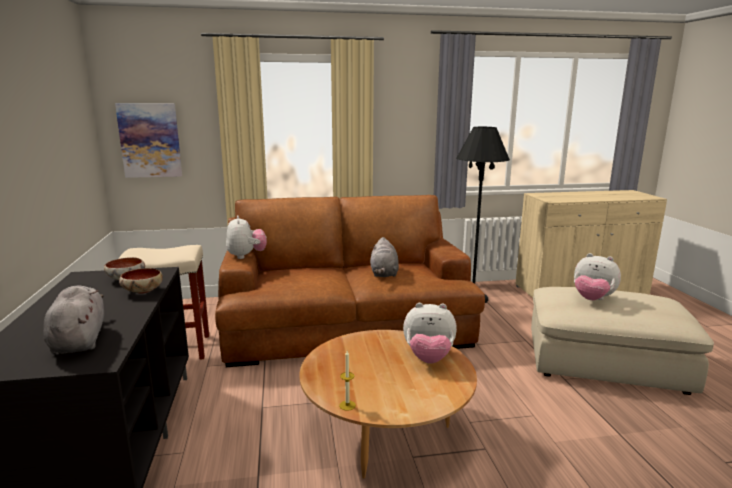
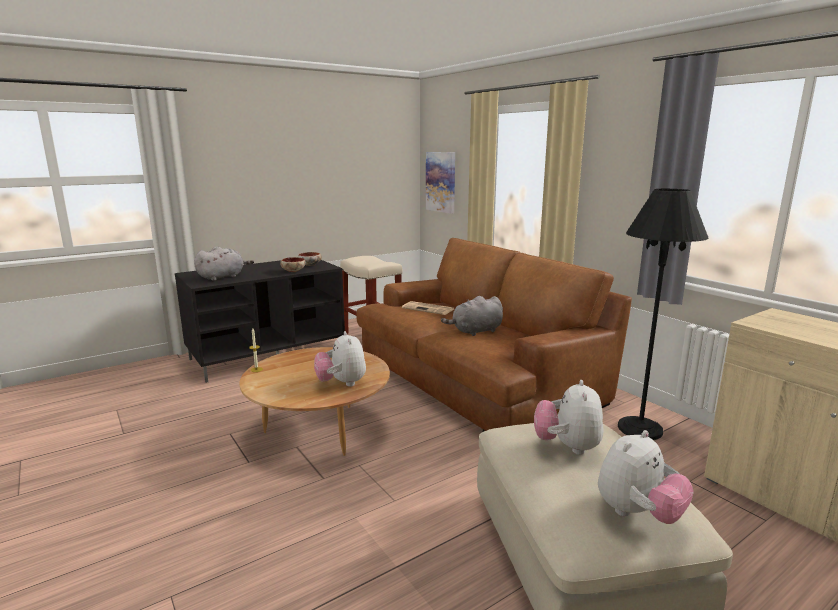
camera: 65 degrees right, 0 degrees up
plush toy [226,215,267,259] -> plush toy moved to [598,430,694,524]
none -> newspaper [402,301,454,315]

